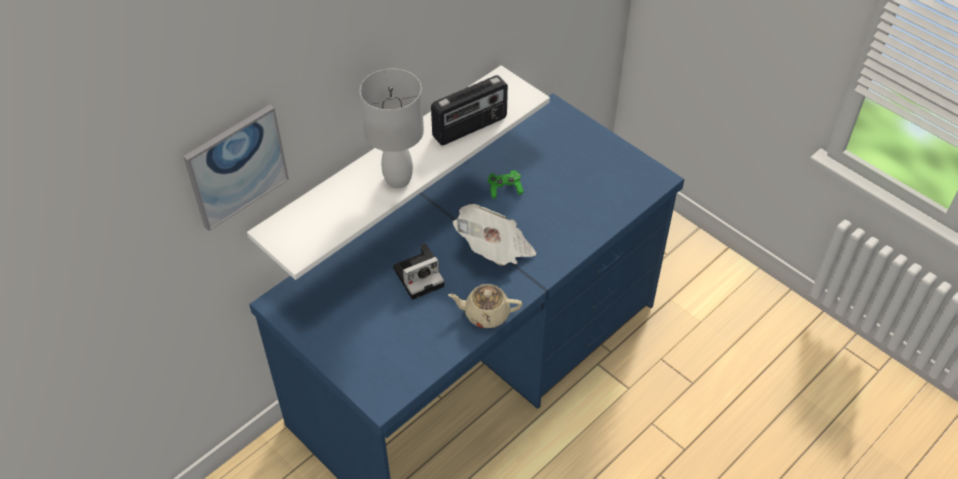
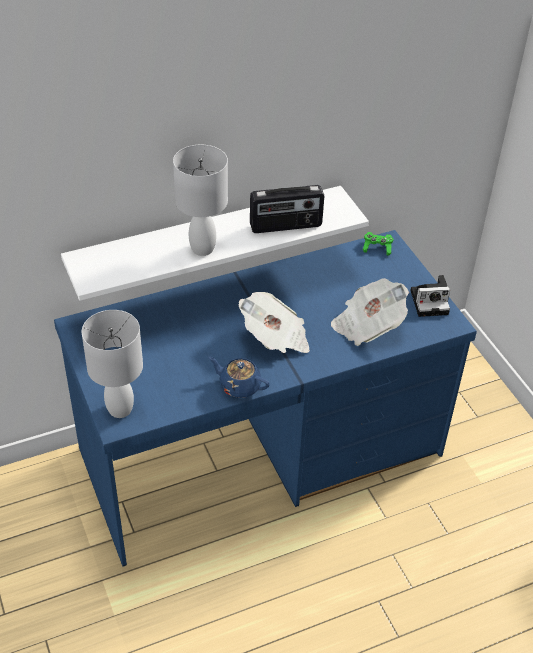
camera: 20 degrees right, 5 degrees down
picture [183,105,289,231] -> none
camera [393,243,444,300] -> camera moved to [410,275,450,317]
beige teapot [448,284,522,328] -> blue teapot [209,357,270,398]
green game controller [488,170,524,199] -> green game controller moved to [363,232,394,256]
none -> white table lamp [82,310,143,418]
none -> newspaper [331,278,409,346]

